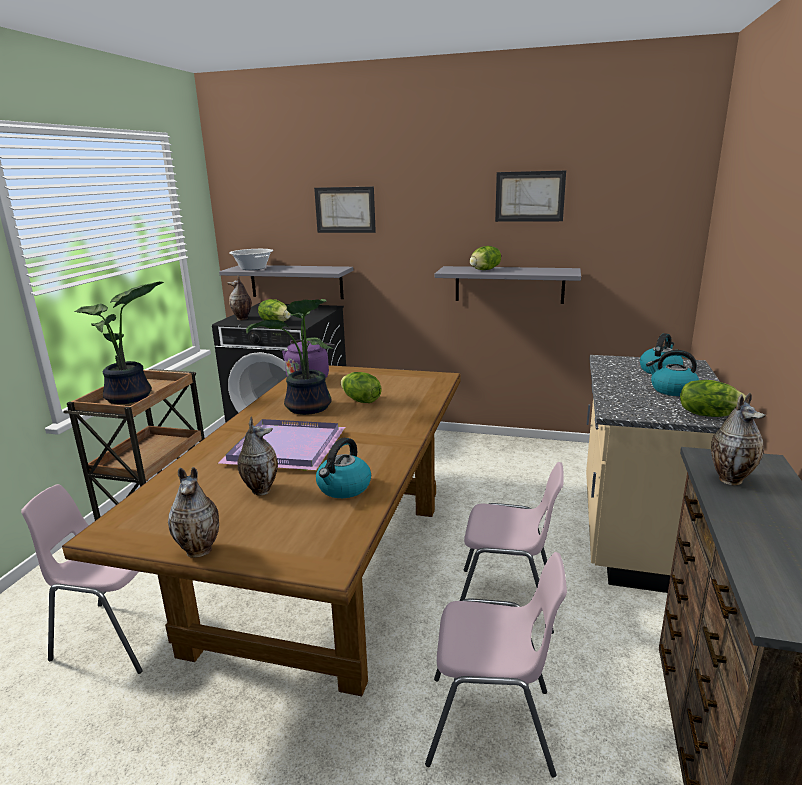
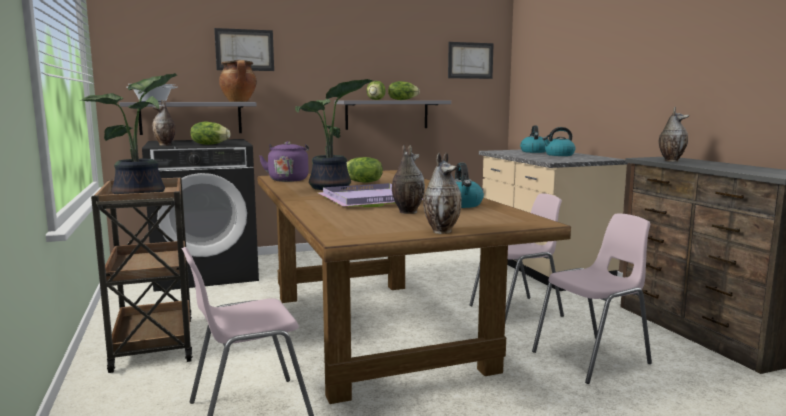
camera: 35 degrees left, 10 degrees down
picture [495,171,566,222] -> picture moved to [448,42,494,79]
lettuce [680,380,746,417] -> lettuce moved to [388,81,420,100]
none -> cooking pot [219,60,257,102]

